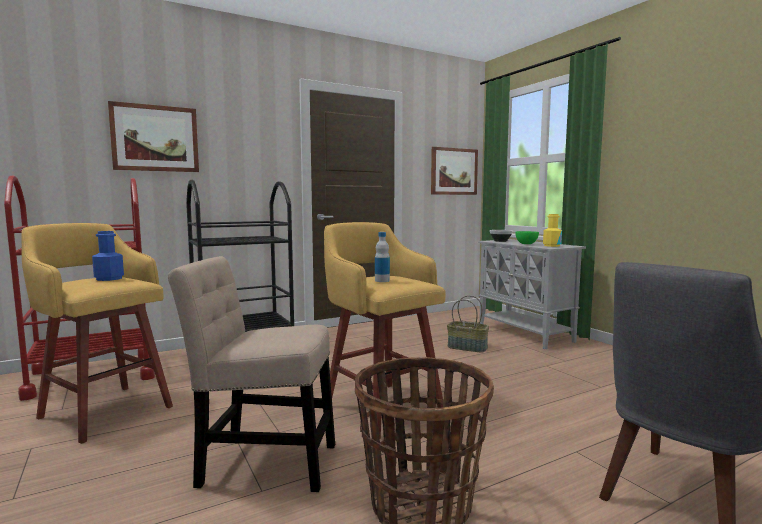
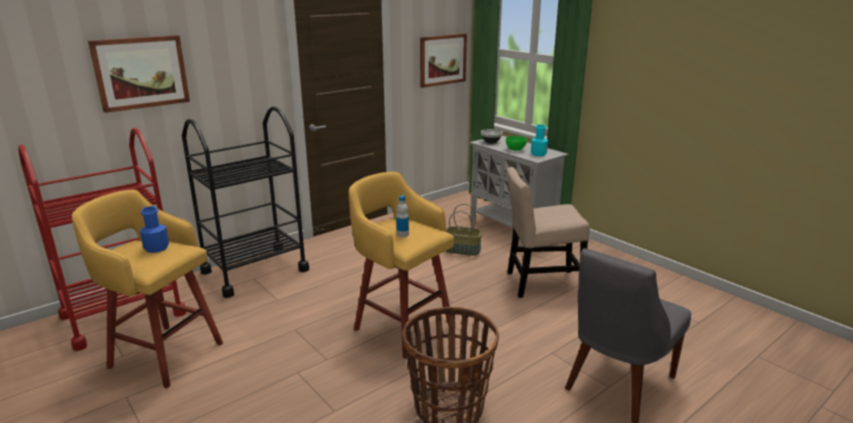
camera: 10 degrees left, 15 degrees up
beige chair [168,256,335,492] -> beige chair moved to [507,167,590,298]
yellow bottle [543,214,562,247] -> turquoise bottle [531,124,548,156]

